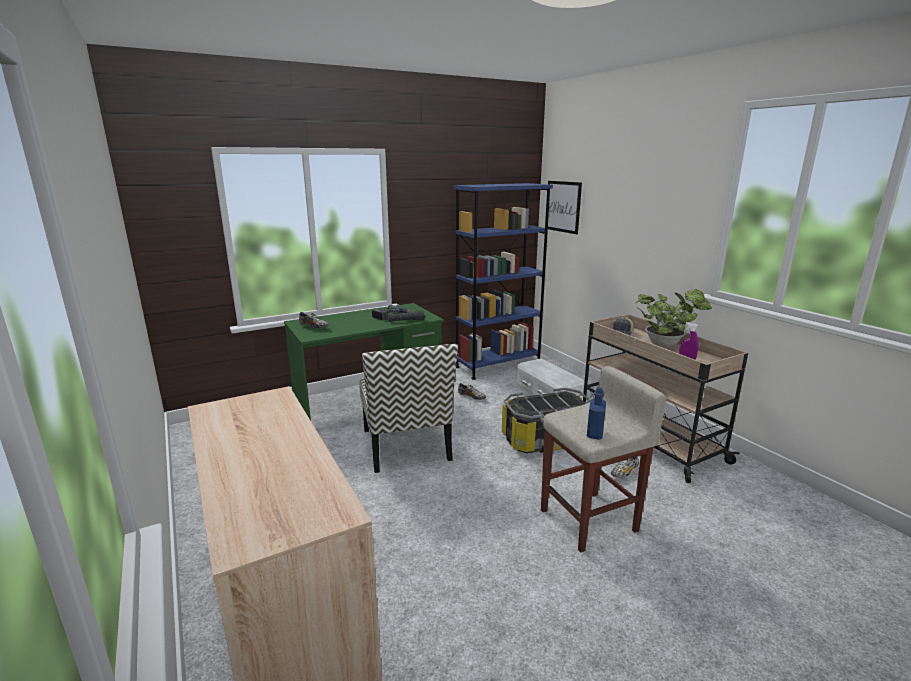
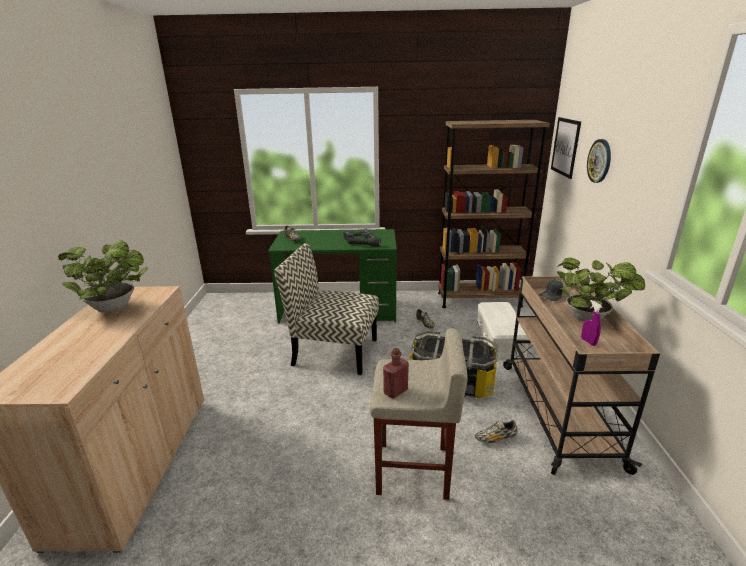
camera: 30 degrees right, 5 degrees up
chair [359,344,458,473] -> chair turned 90 degrees clockwise [274,243,379,375]
blue bookcase [454,183,553,380] -> brown bookcase [438,120,550,308]
blue bottle [587,387,606,440] -> red bottle [383,348,409,398]
none -> potted plant [58,241,148,313]
none -> wall clock [587,139,611,183]

